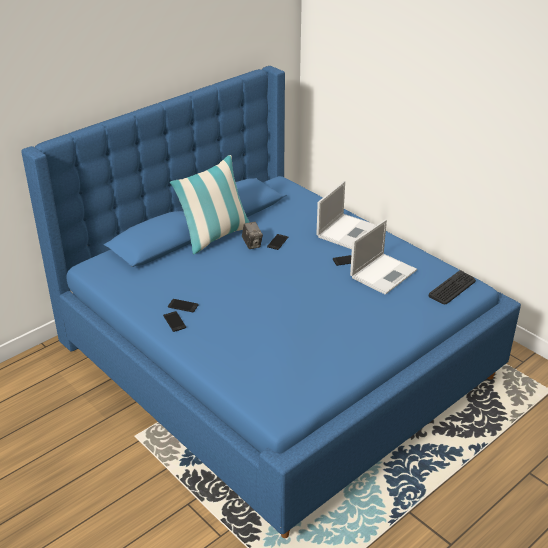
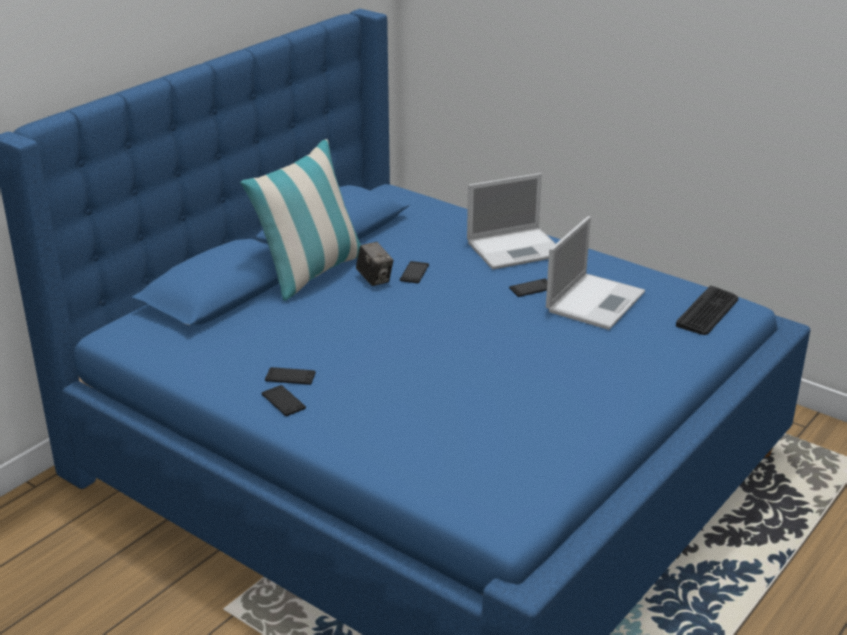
camera: 10 degrees left, 5 degrees down
laptop [316,181,376,249] -> laptop turned 45 degrees clockwise [467,173,556,270]

